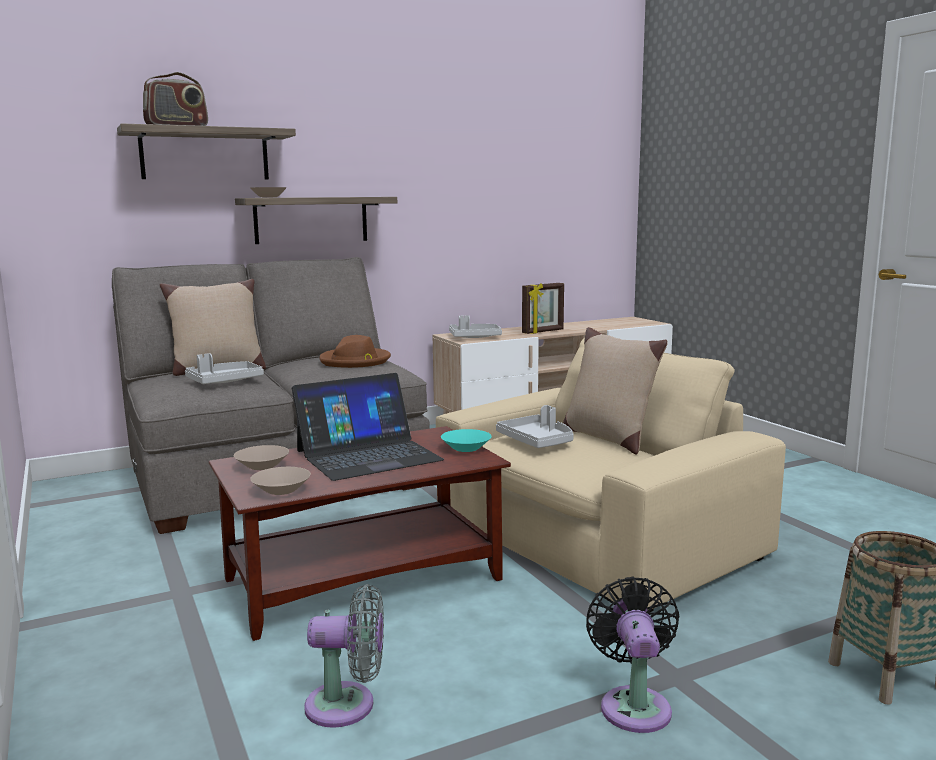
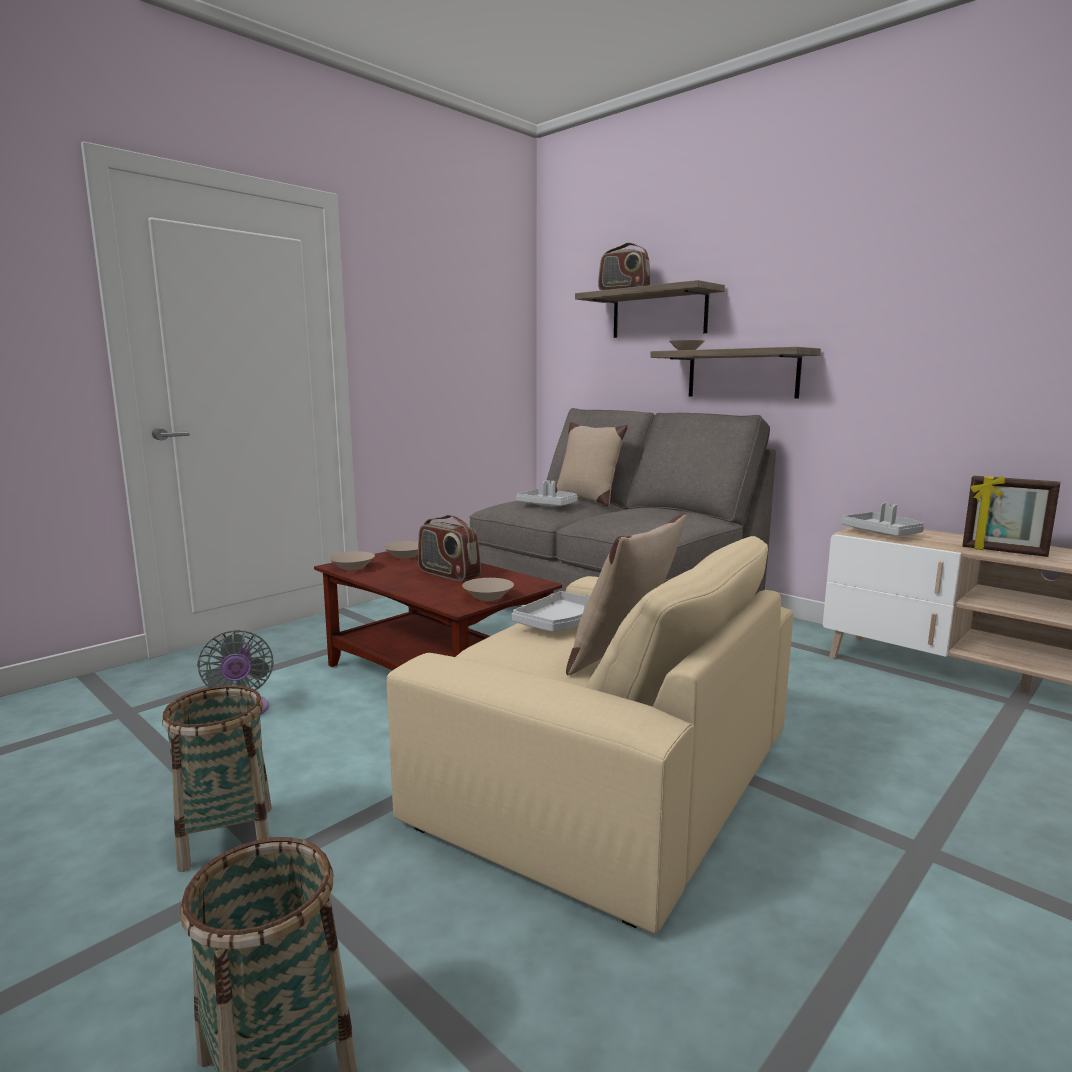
camera: 70 degrees right, 0 degrees up
laptop [292,373,444,481] -> radio [418,515,481,581]
brown hat [319,335,391,368] -> none
turquoise bowl [441,429,492,452] -> beige bowl [462,578,514,601]
black fan [586,577,680,733] -> basket [162,685,272,872]

